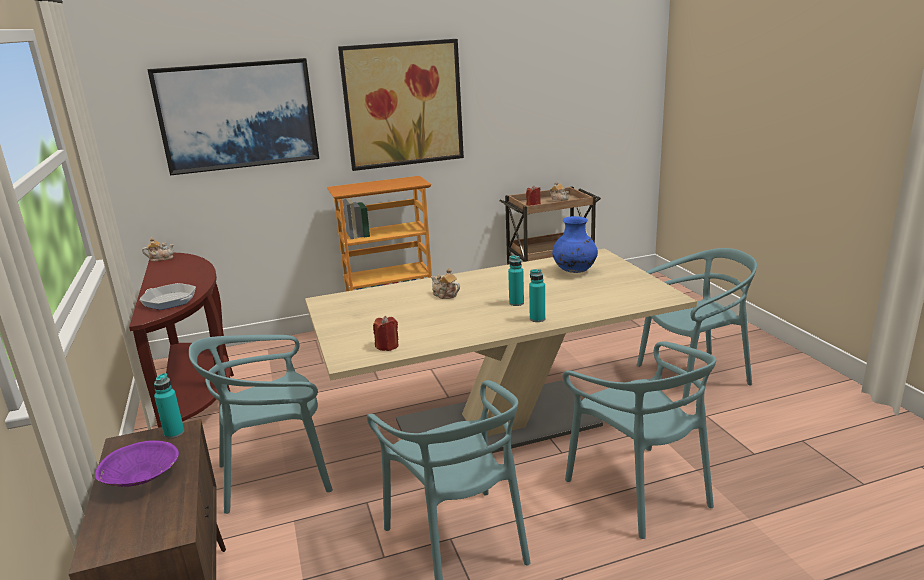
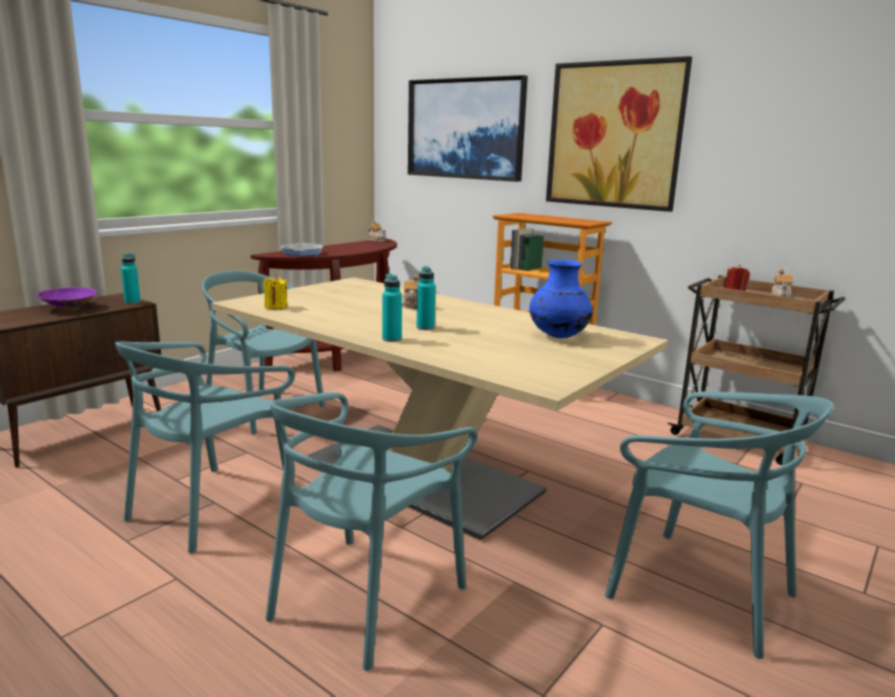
camera: 55 degrees right, 5 degrees down
red candle [373,316,399,351] -> yellow candle [263,275,287,309]

